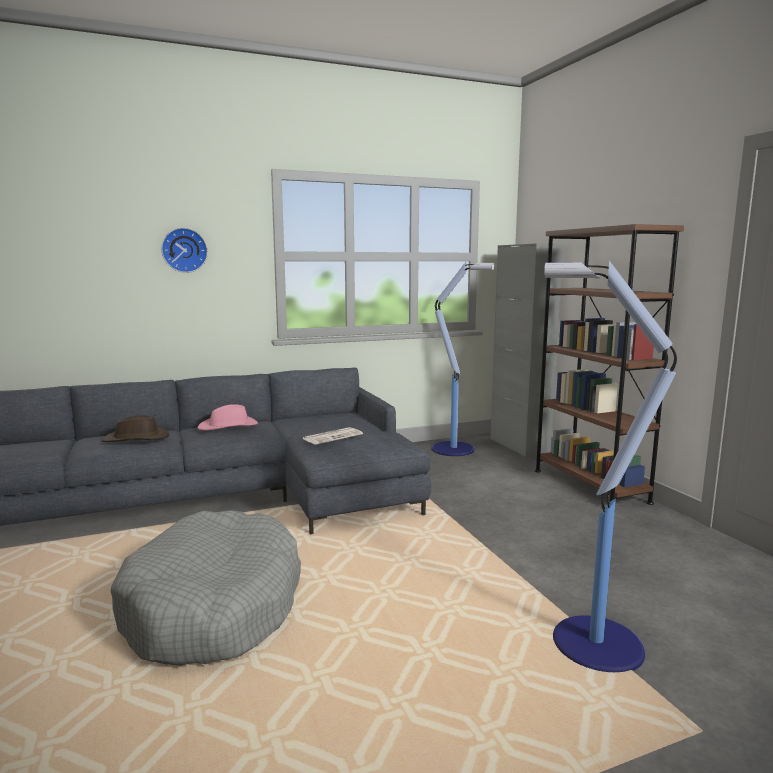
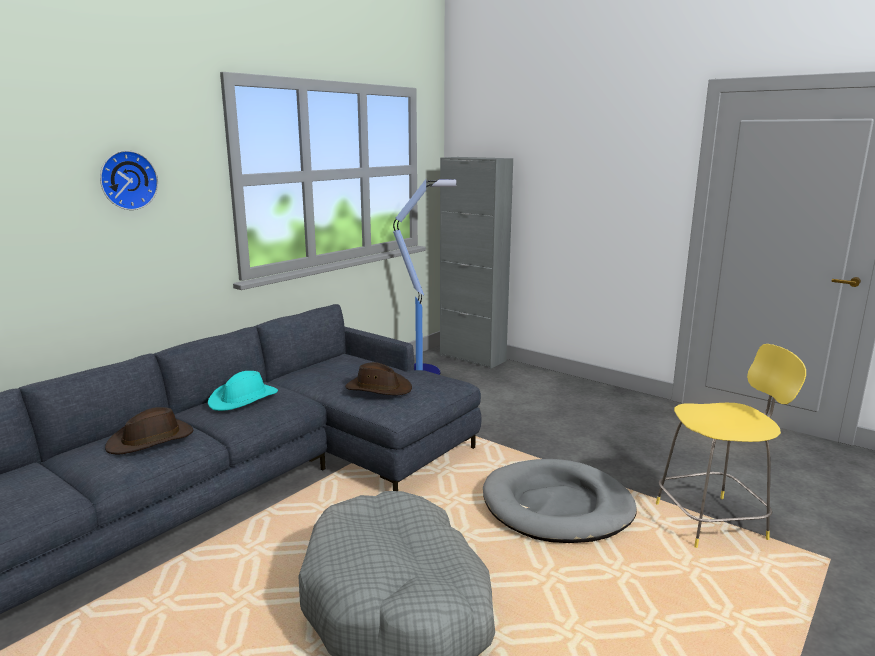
camera: 30 degrees left, 5 degrees up
pink hat [198,404,258,430] -> turquoise hat [208,371,278,411]
newspaper [303,427,363,445] -> brown hat [345,362,412,395]
brown bookcase [535,224,684,505] -> none
floor lamp [544,261,677,672] -> yellow stool [656,344,806,548]
none -> grey dog bed [483,459,637,543]

